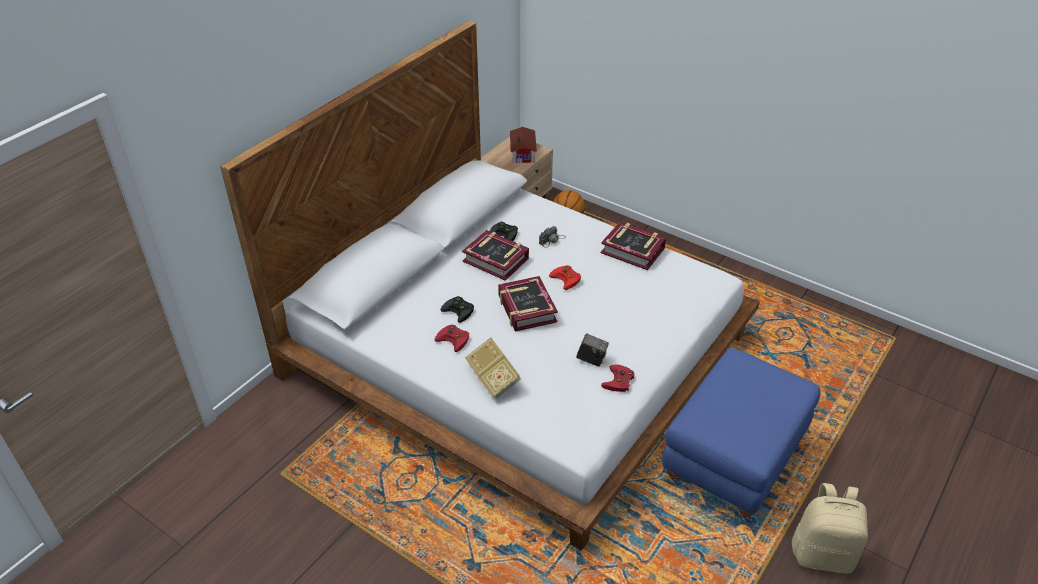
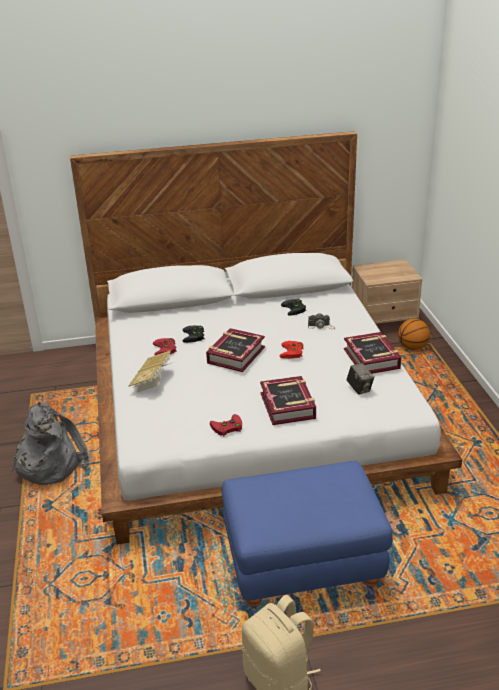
camera: 45 degrees right, 10 degrees down
book [462,230,529,281] -> book moved to [260,376,316,425]
toy house [510,127,537,163] -> none
camera [576,334,609,367] -> camera moved to [347,363,374,395]
none -> grey backpack [11,401,89,485]

